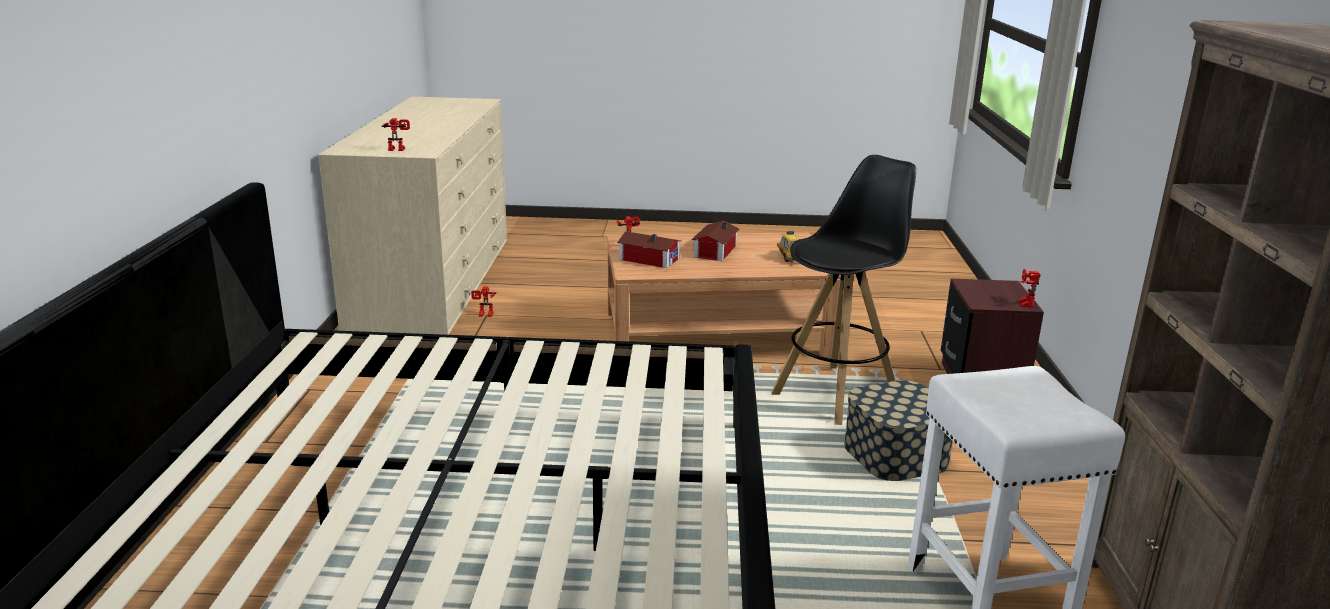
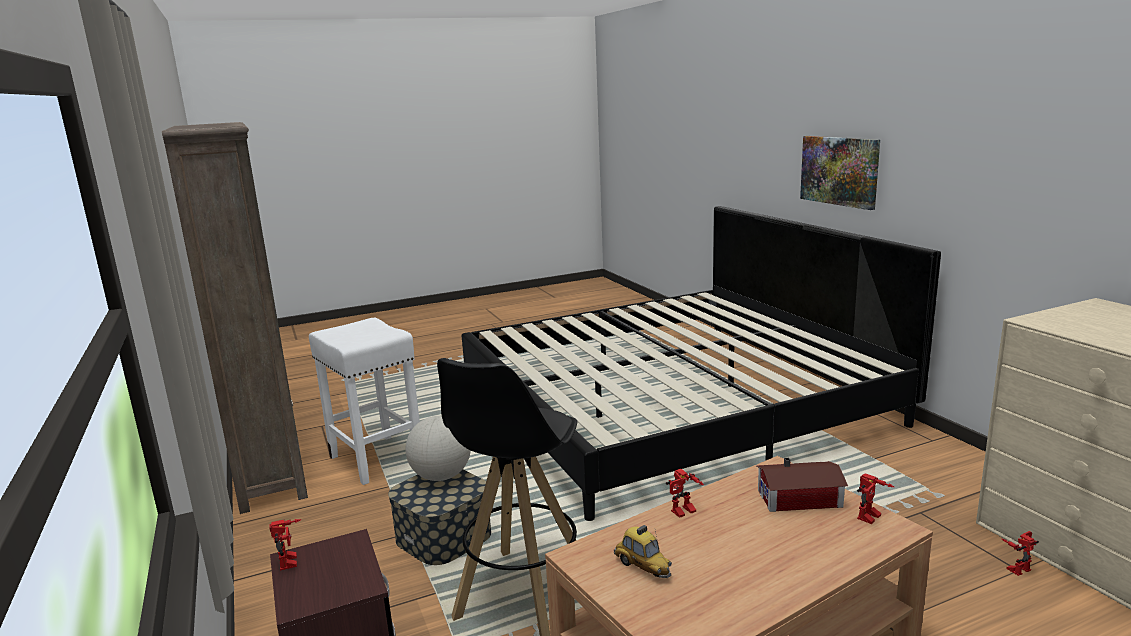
camera: 155 degrees right, 5 degrees down
toy robot [382,118,410,151] -> toy robot moved to [666,469,704,518]
toy house [691,221,739,261] -> none
none -> globe [406,416,471,481]
none -> picture [800,136,880,210]

